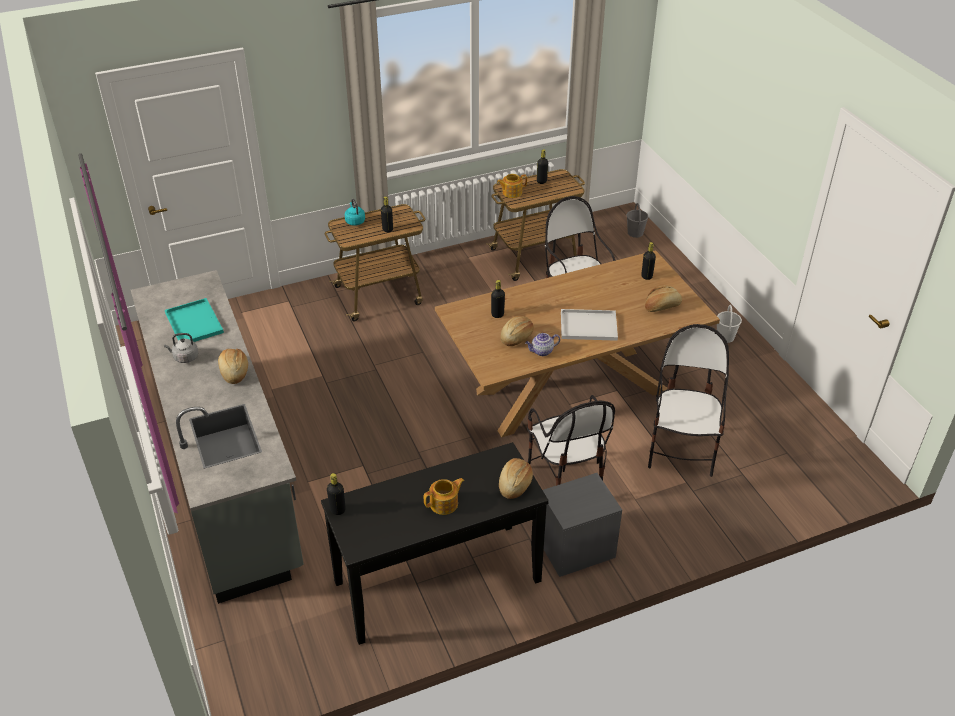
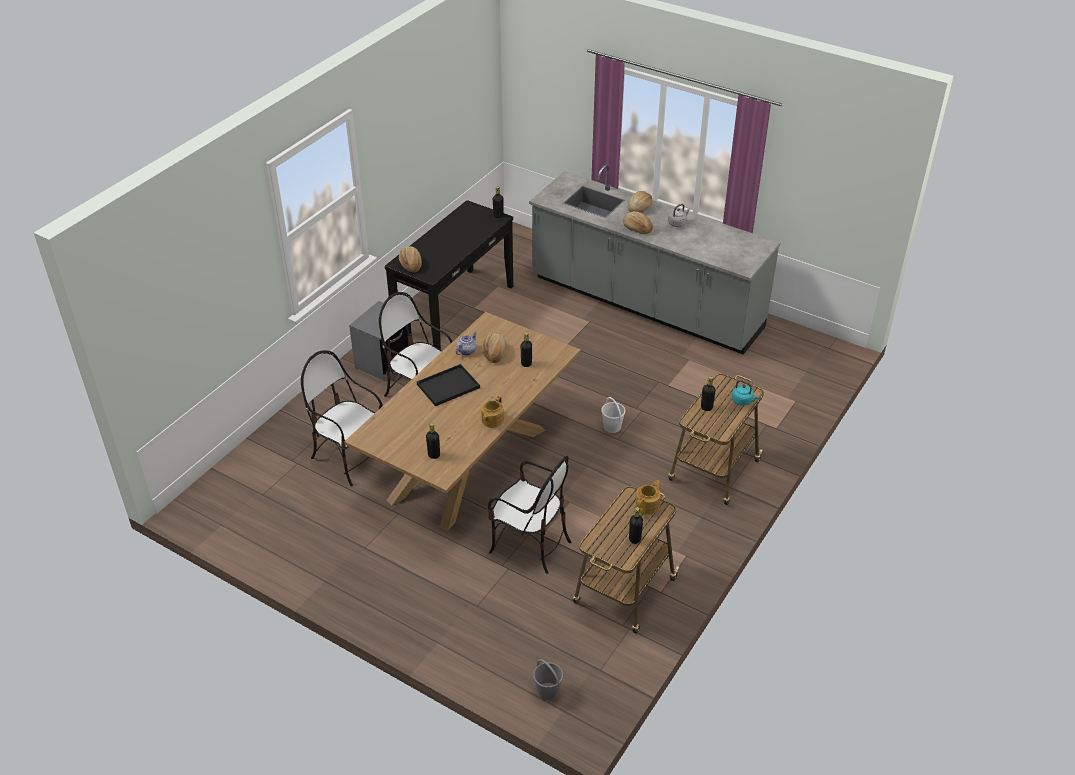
camera: 145 degrees right, 0 degrees up
turquoise tray [165,298,224,342] -> none
teapot [424,478,464,515] -> teapot moved to [481,396,504,428]
white tray [561,309,618,341] -> black tray [417,364,480,406]
bread [645,285,682,312] -> bread moved to [628,191,652,213]
chair [648,324,729,477] -> chair turned 150 degrees clockwise [301,350,383,486]
white bucket [717,305,742,343] -> white bucket moved to [601,397,625,433]

